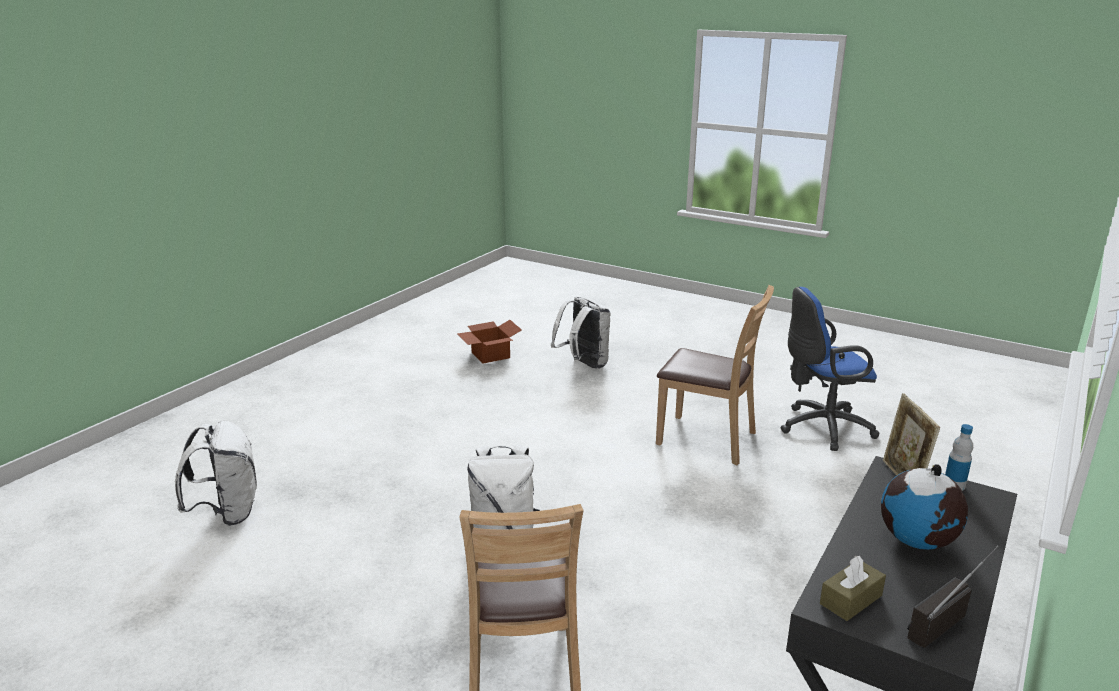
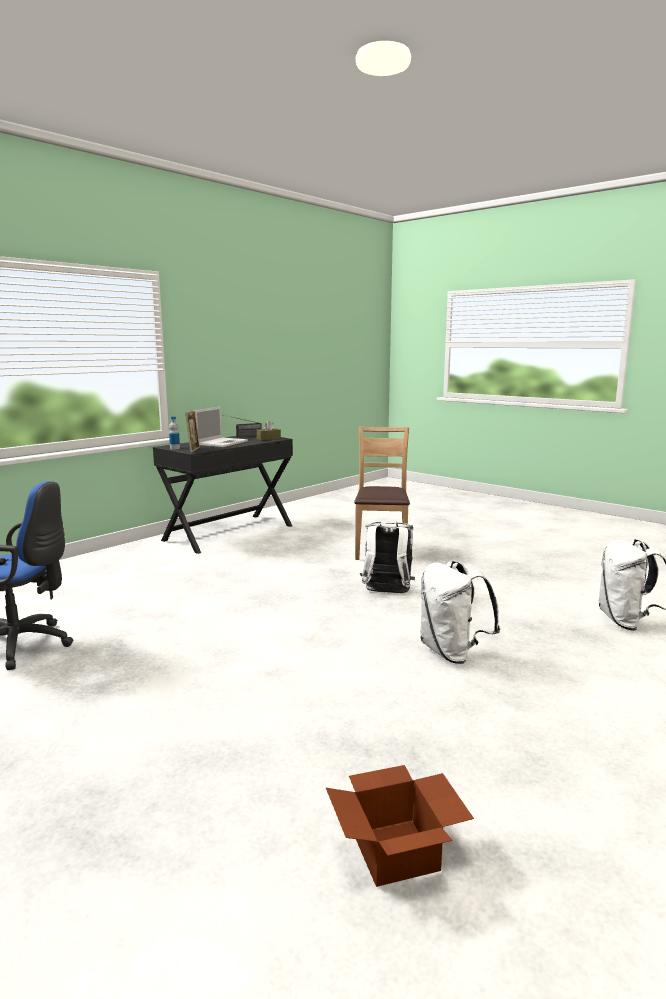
camera: 170 degrees left, 10 degrees down
white backpack [551,297,611,369] -> white backpack moved to [420,561,500,664]
brown chair [656,285,774,465] -> none
globe [881,464,968,550] -> laptop [195,407,248,447]

